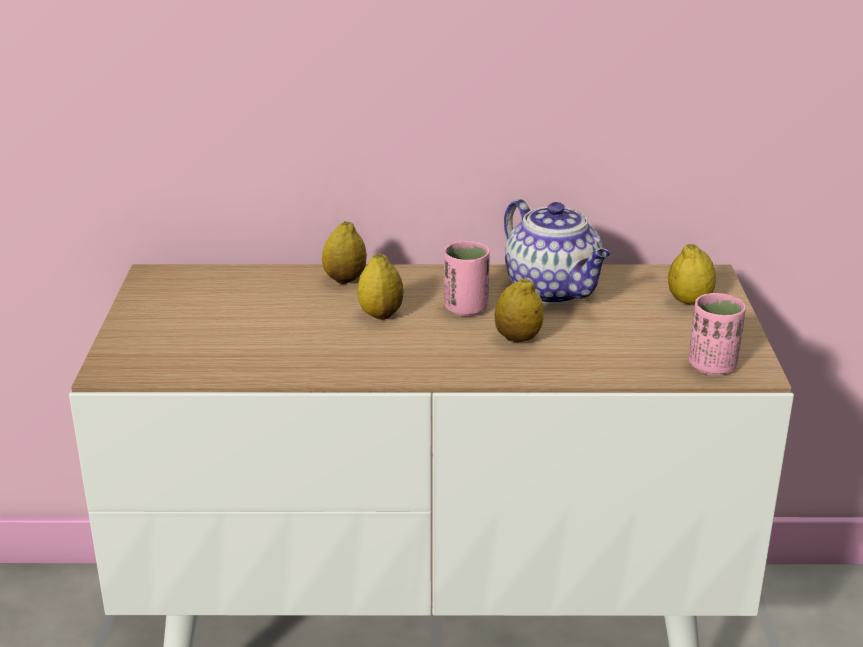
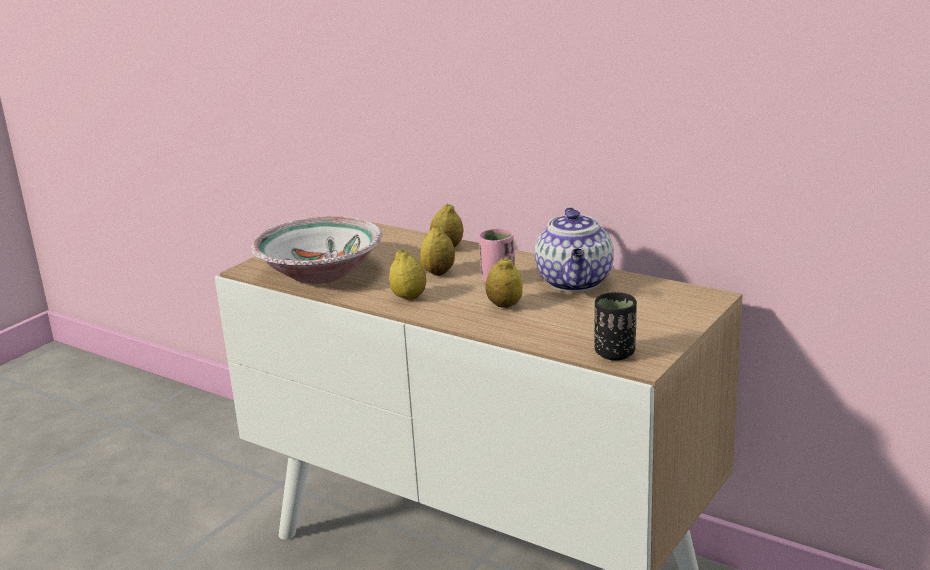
camera: 35 degrees right, 5 degrees down
lemon [668,244,716,305] -> lemon moved to [389,250,426,300]
pink cup [688,293,746,375] -> black cup [594,292,637,360]
none -> bowl [251,216,383,284]

